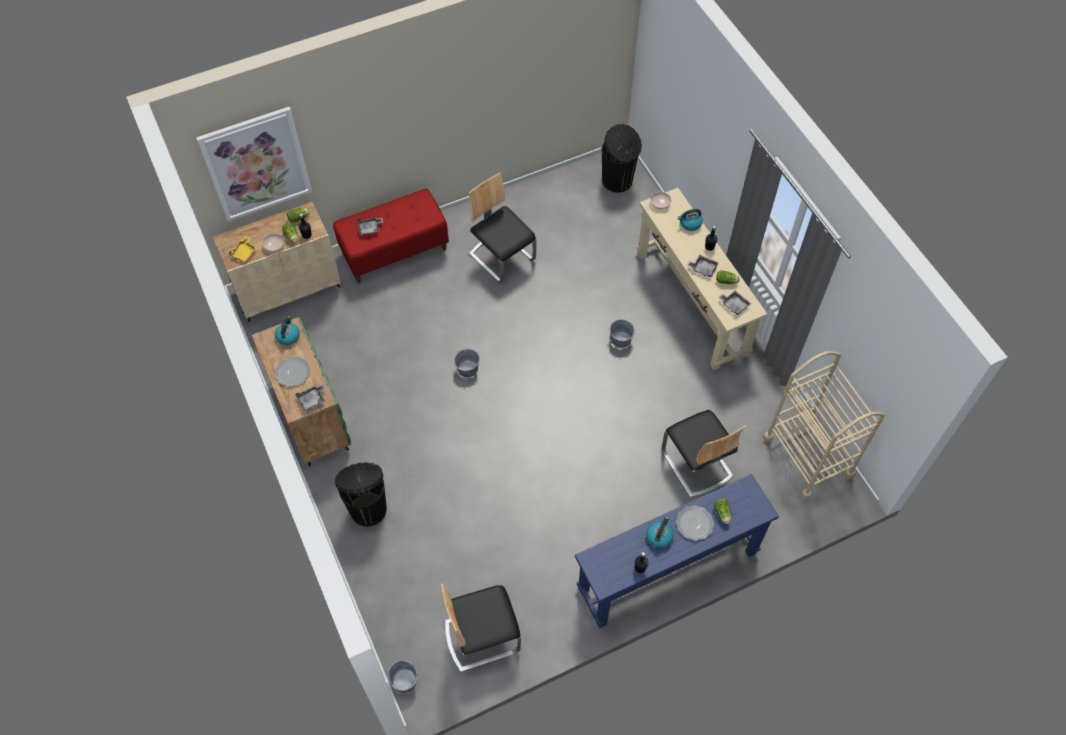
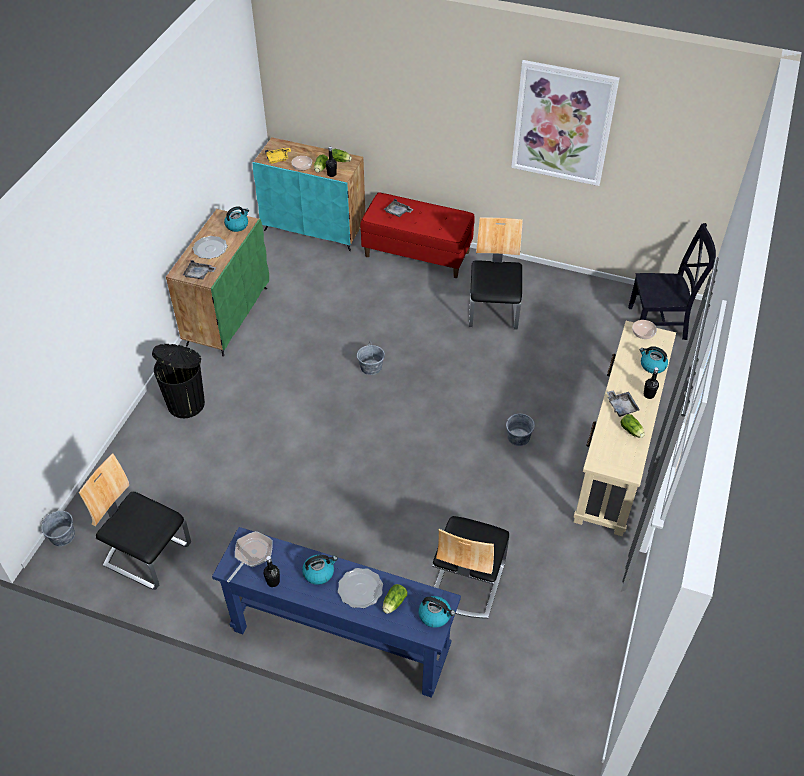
camera: 45 degrees right, 10 degrees down
picture [196,107,312,221] -> picture moved to [511,60,620,186]
beige cabinet [213,202,341,322] -> turquoise cabinet [252,137,365,251]
black trash can [602,124,642,193] -> black chair [628,223,716,340]
grey tray [719,291,751,315] -> none
beige cart [763,351,885,500] -> none
none -> frying pan [227,531,273,582]
none -> kettle [419,596,455,628]

